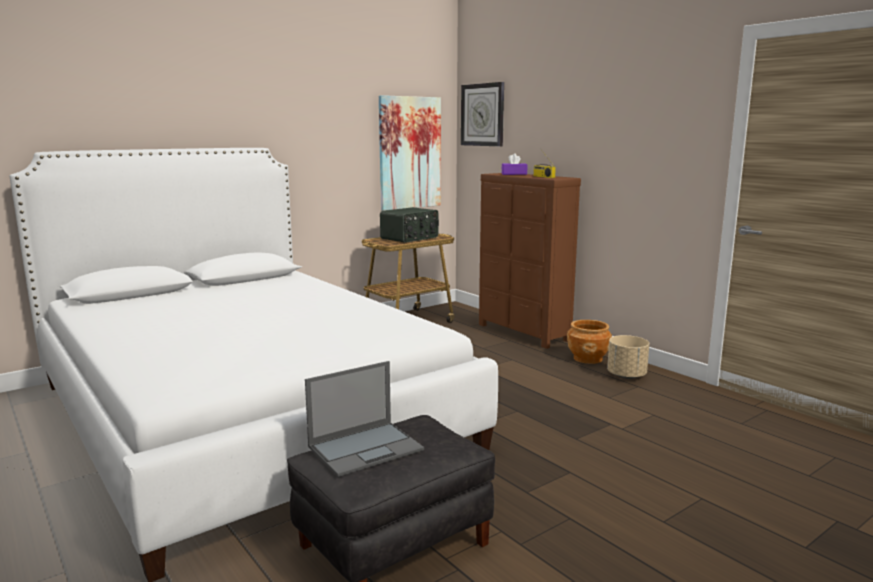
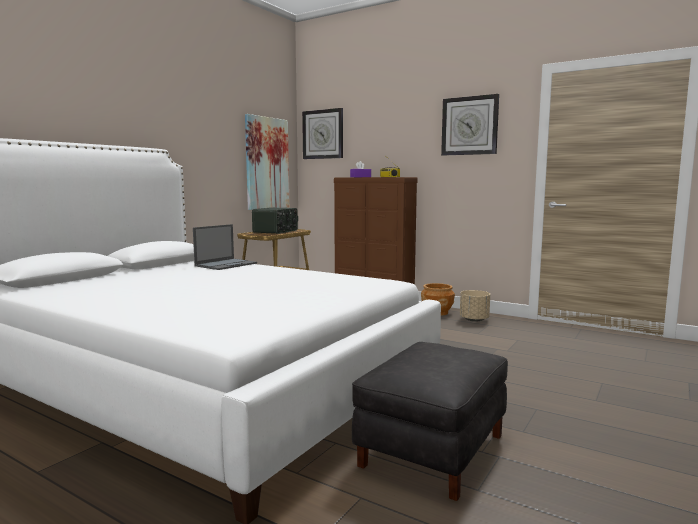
camera: 20 degrees left, 5 degrees down
laptop [305,361,424,477] -> laptop moved to [193,224,257,270]
none -> wall clock [441,94,499,155]

